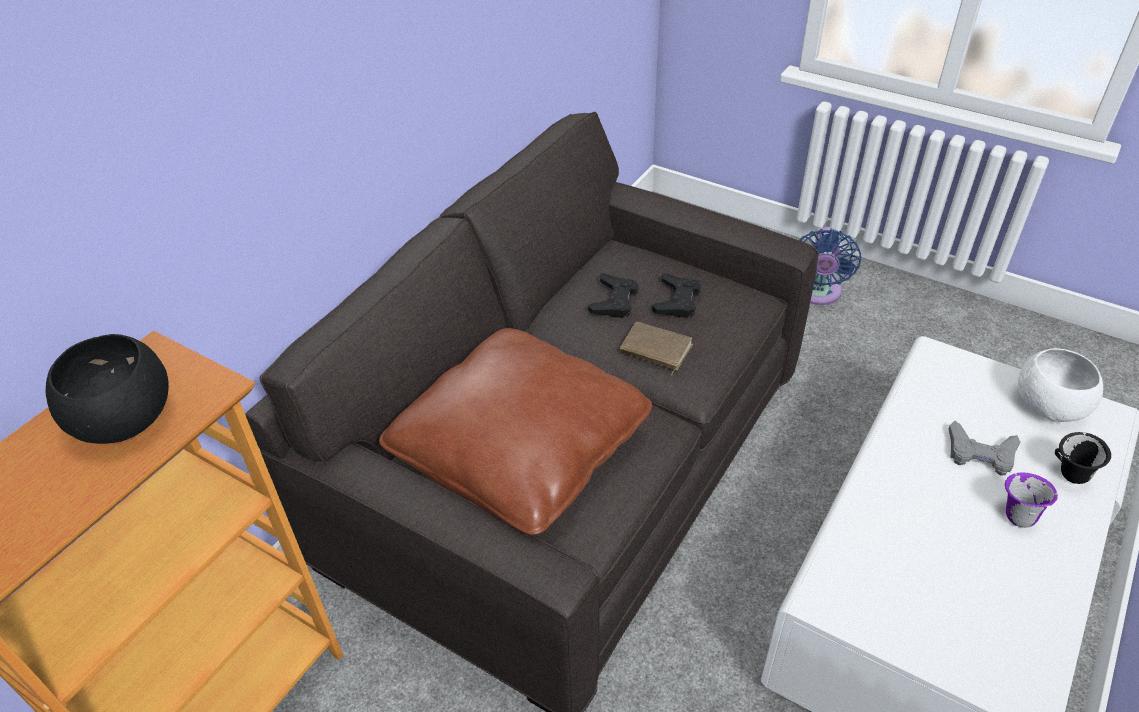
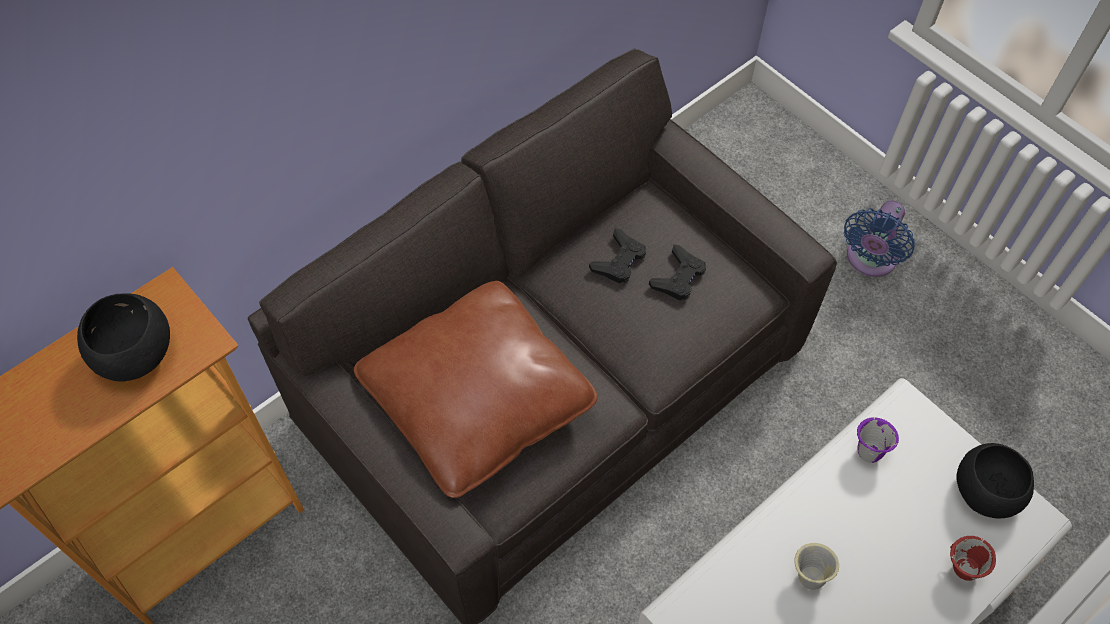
camera: 15 degrees right, 15 degrees up
brown book [620,322,693,376] -> none
grey game controller [949,421,1020,476] -> none
purple mug [1005,472,1058,528] -> purple mug moved to [857,417,899,463]
white bowl [1018,348,1103,422] -> black bowl [956,443,1034,518]
black mug [1055,432,1111,484] -> red mug [950,536,996,581]
none -> beige mug [794,543,839,590]

